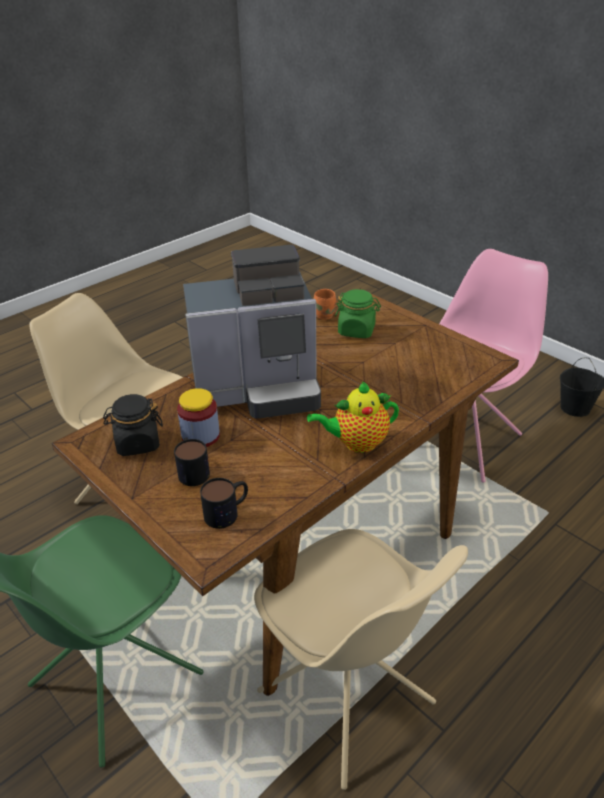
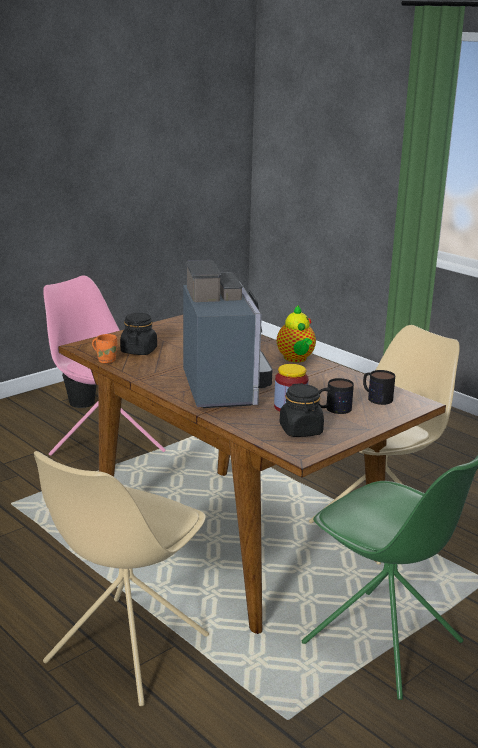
camera: 90 degrees left, 15 degrees down
green jar [335,289,381,338] -> black jar [120,313,157,355]

